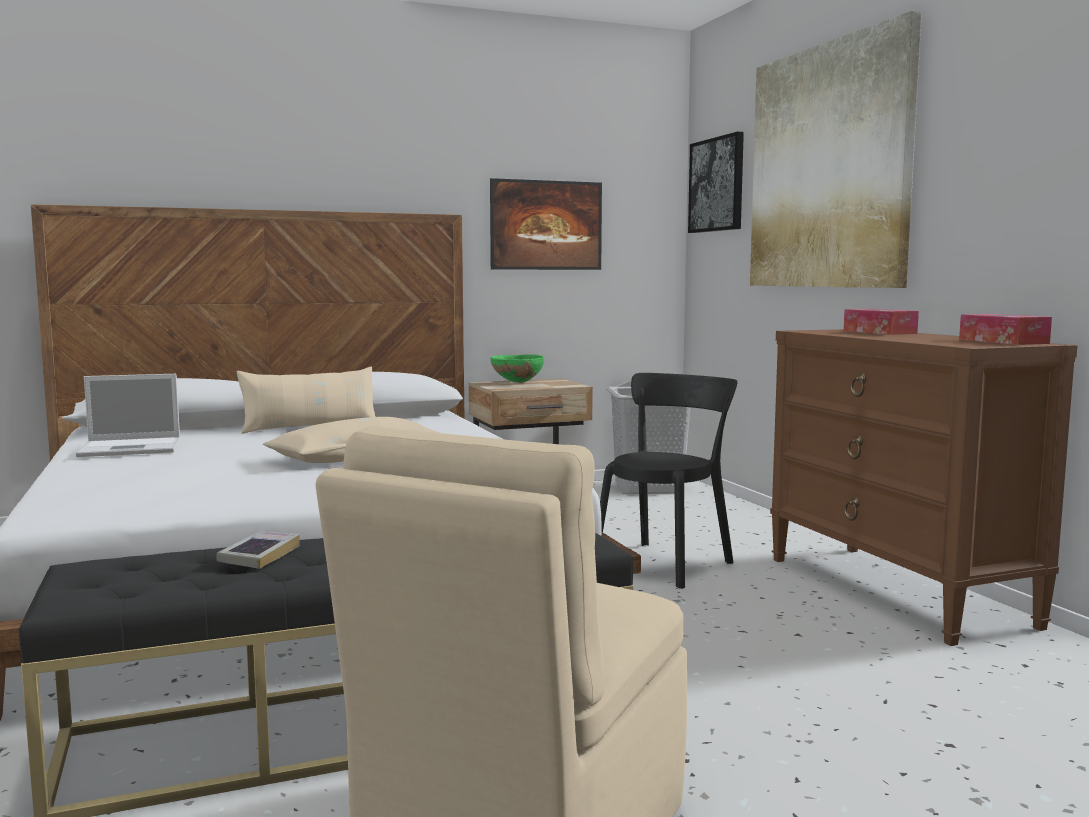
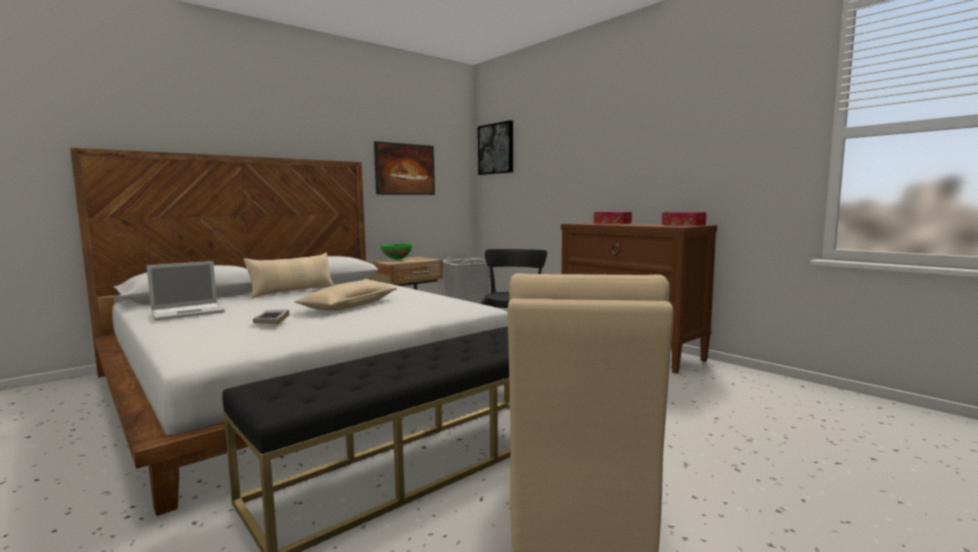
camera: 20 degrees left, 0 degrees up
book [216,532,300,569] -> book moved to [253,309,289,324]
picture [750,11,922,288] -> none

